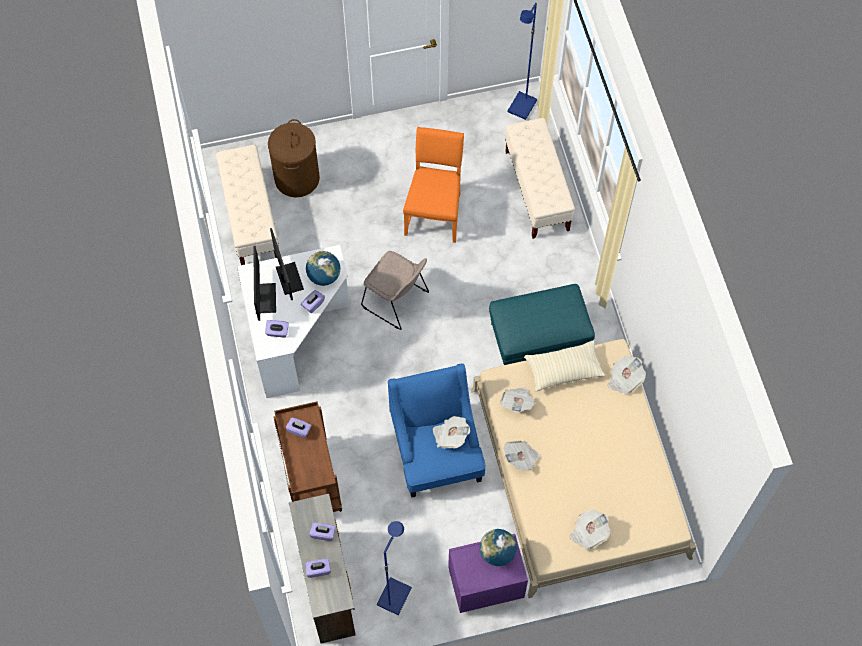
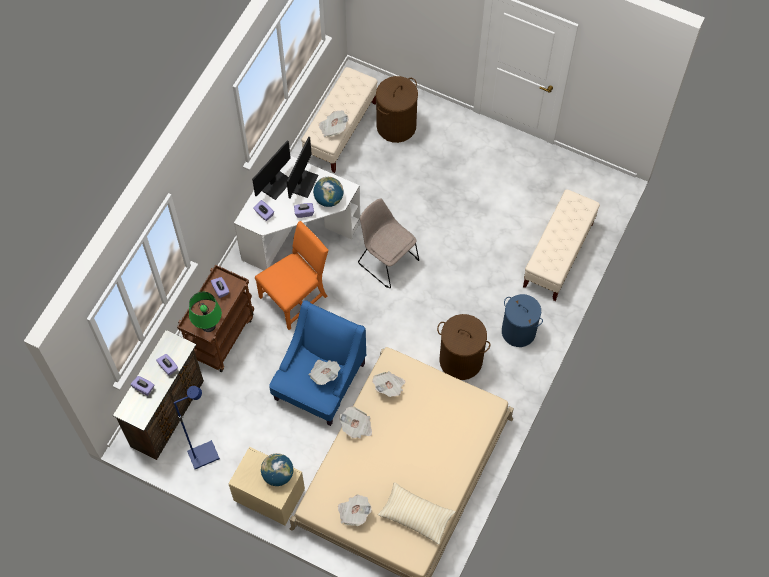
camera: 40 degrees right, 0 degrees up
beige chair [361,251,429,330] -> beige chair turned 150 degrees clockwise [358,198,419,288]
orange chair [403,127,464,243] -> orange chair moved to [255,221,329,330]
purple nightstand [448,534,528,613] -> beige nightstand [228,447,305,526]
turquoise ottoman [489,284,595,365] -> brown laundry basket [437,314,490,380]
blue floor lamp [508,3,537,120] -> none
beige pillow [524,340,605,392] -> beige pillow moved to [378,482,456,544]
newspaper [607,356,646,395] -> newspaper moved to [318,110,349,137]
none -> green table lamp [189,292,222,332]
none -> blue laundry basket [502,294,543,347]

